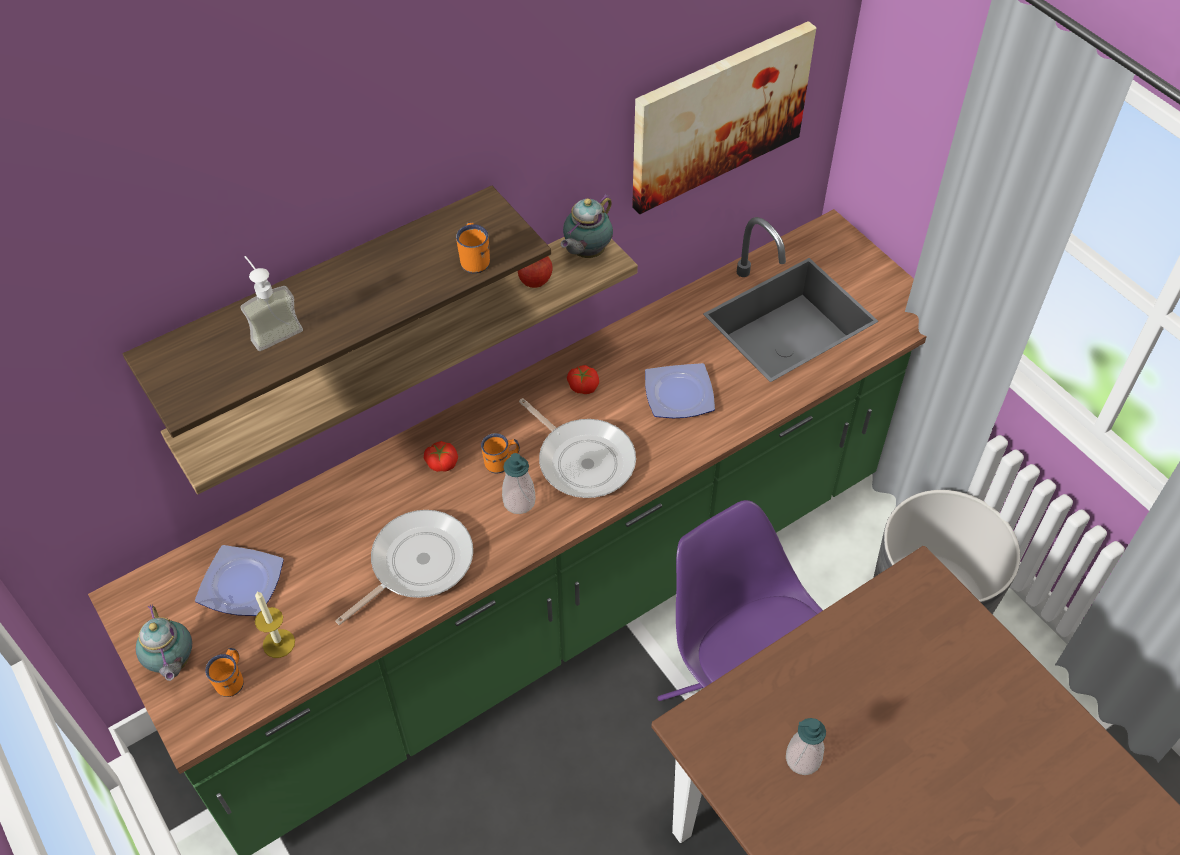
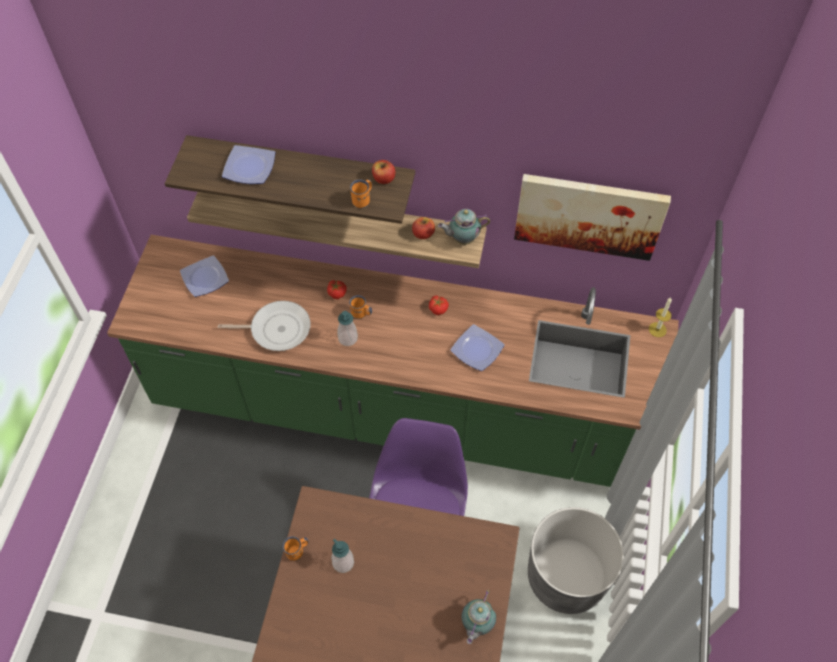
camera: 45 degrees right, 5 degrees up
teapot [136,604,192,681] -> teapot moved to [461,590,496,644]
orange mug [205,648,244,697] -> orange mug moved to [283,536,309,561]
soap dispenser [240,256,303,351] -> plate [222,145,276,184]
candle [255,591,295,658] -> candle moved to [649,297,672,337]
frying pan [519,398,636,498] -> none
none -> apple [372,160,395,184]

